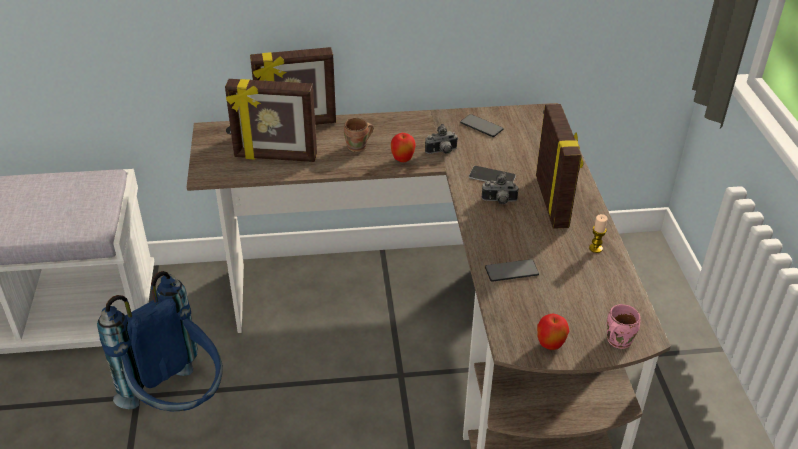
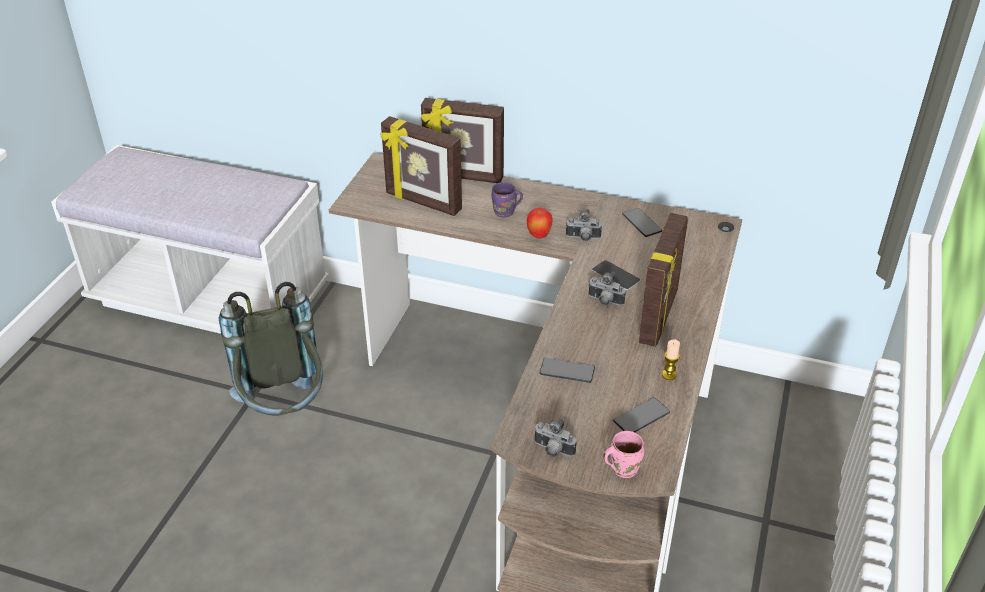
camera: 25 degrees right, 0 degrees up
blue backpack [97,271,223,411] -> grey backpack [219,282,323,416]
brown mug [344,118,373,152] -> purple mug [492,182,523,218]
apple [537,314,569,350] -> camera [534,418,576,457]
none -> phone [613,398,670,432]

